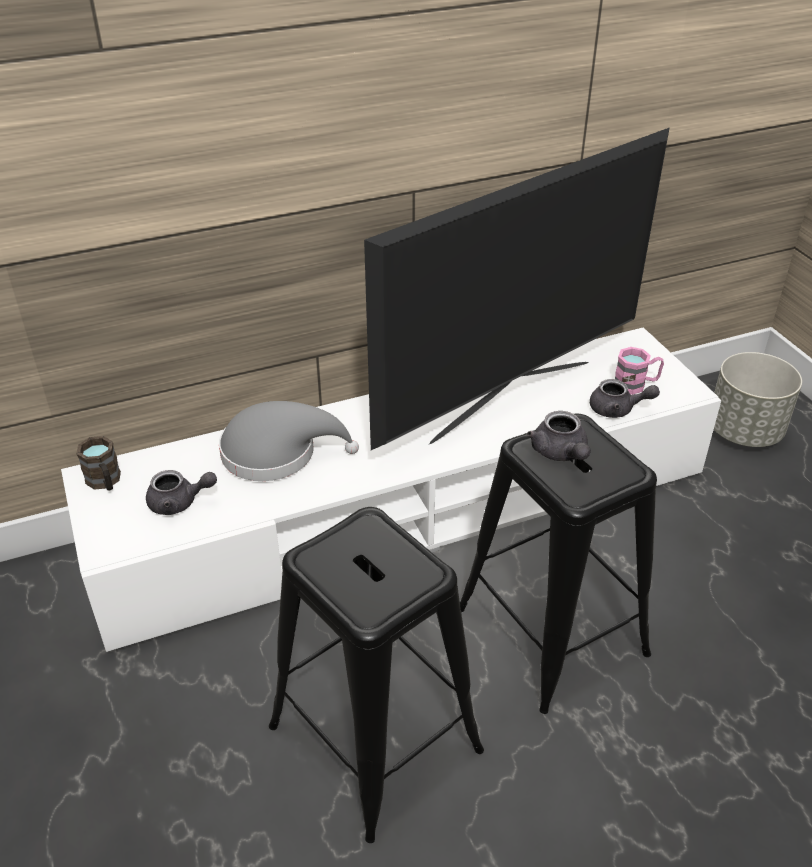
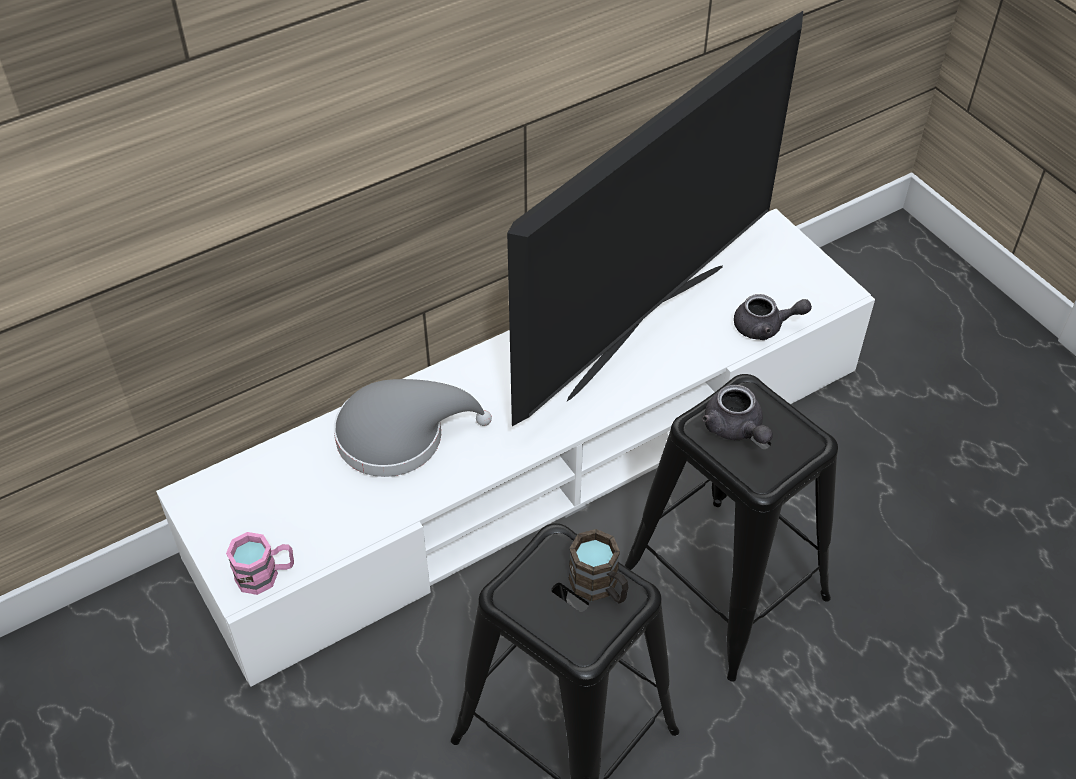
camera: 10 degrees left, 10 degrees up
brown mug [76,436,121,491] -> brown mug moved to [569,529,628,604]
grey teapot [146,470,217,515] -> none
pink mug [615,347,664,395] -> pink mug moved to [226,532,294,595]
grey planter [714,352,802,447] -> none

